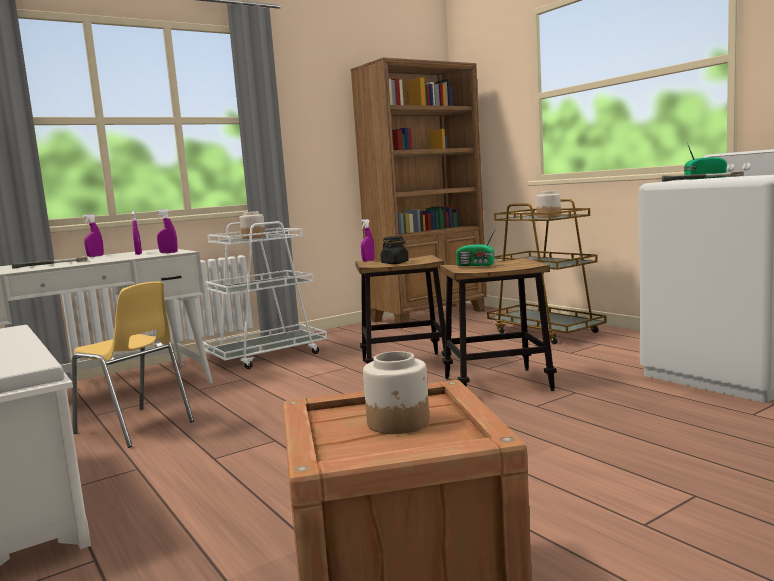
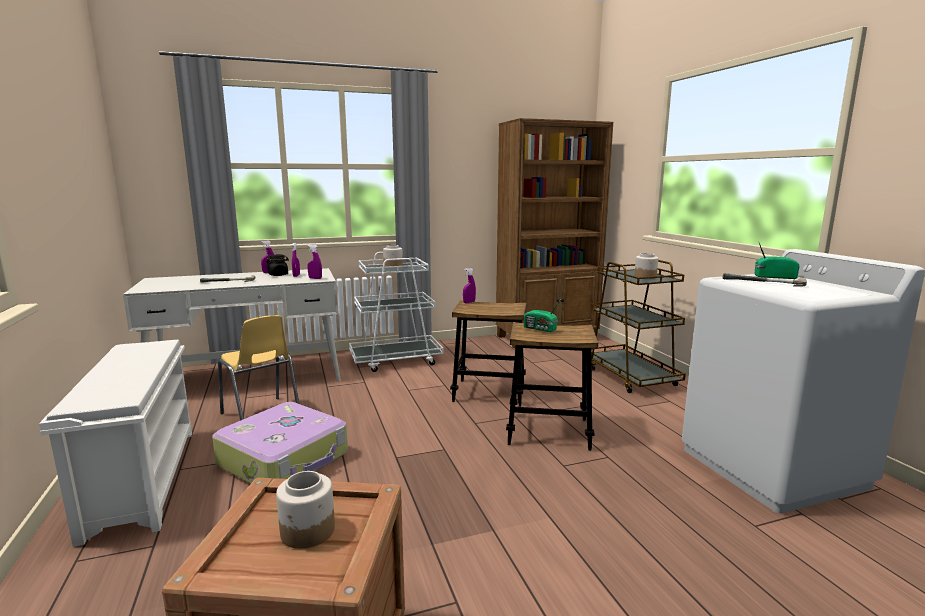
camera: 15 degrees right, 5 degrees up
black jar [381,236,409,264] -> black jar moved to [266,254,289,276]
none -> suitcase [212,402,348,483]

